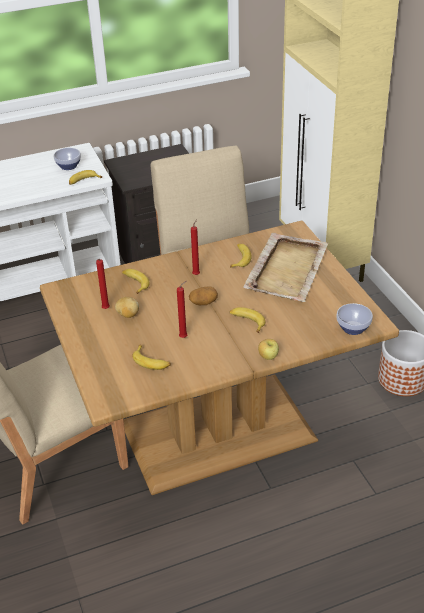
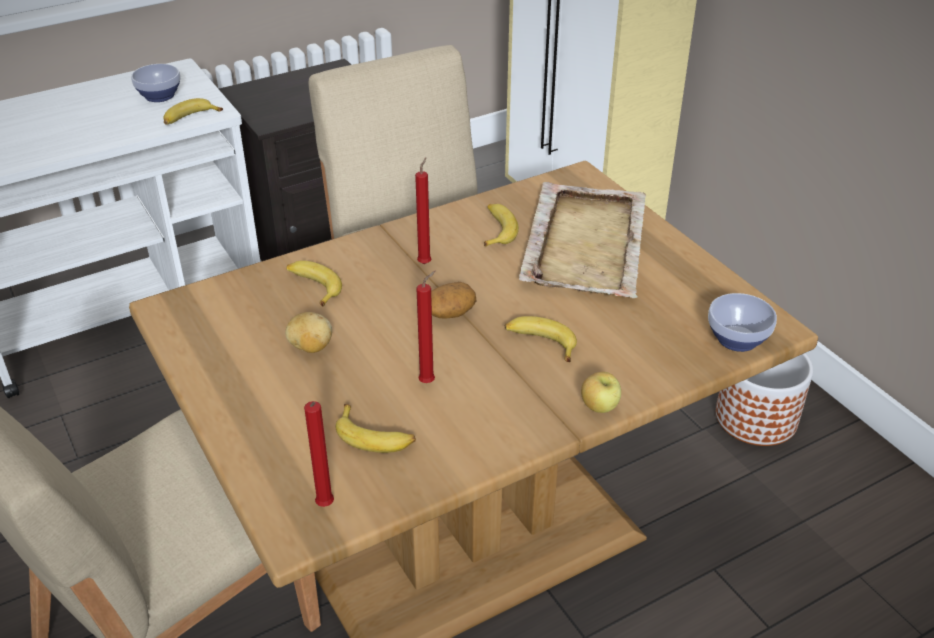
camera: 10 degrees left, 0 degrees up
red candle [96,259,110,309] -> red candle moved to [304,401,334,507]

